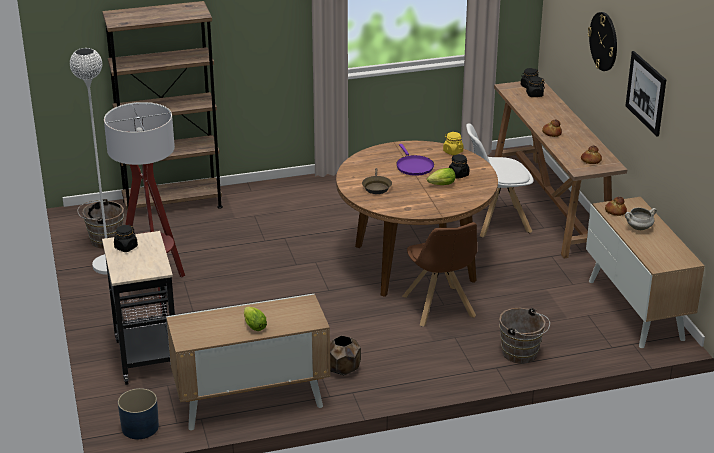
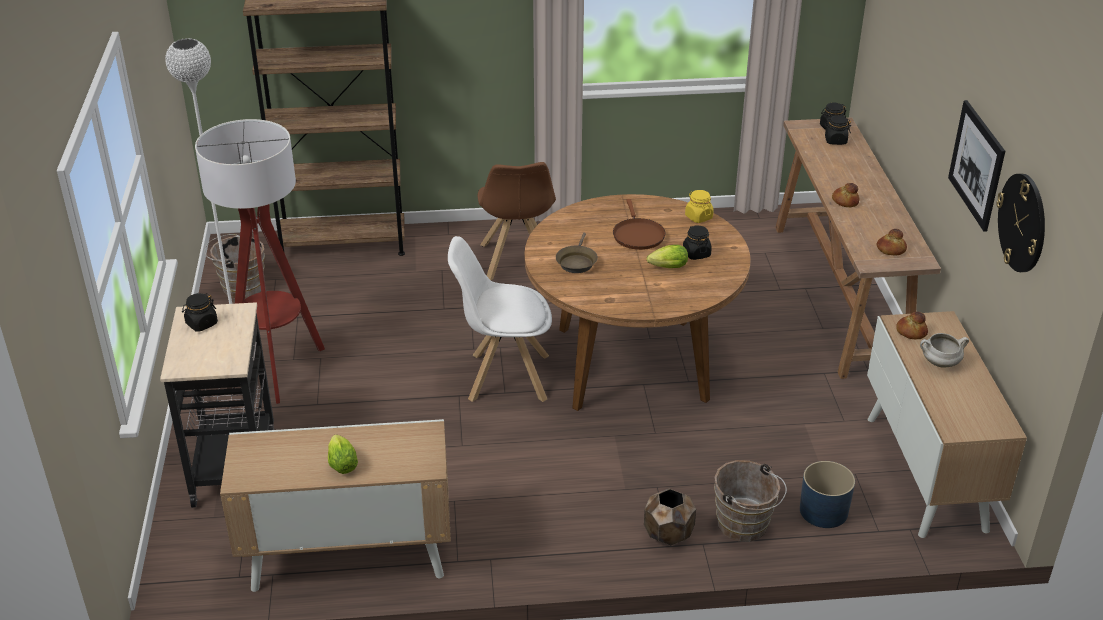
camera: 10 degrees right, 5 degrees up
blue planter [118,388,159,439] -> blue planter moved to [800,461,855,528]
brown planter [330,336,361,376] -> brown planter moved to [644,489,696,546]
purple frying pan [396,144,434,176] -> brown frying pan [613,199,666,250]
brown chair [402,222,477,327] -> brown chair moved to [478,162,556,280]
white chair [466,123,534,238] -> white chair moved to [448,236,552,402]
wall clock [588,12,617,71] -> wall clock moved to [996,173,1045,272]

